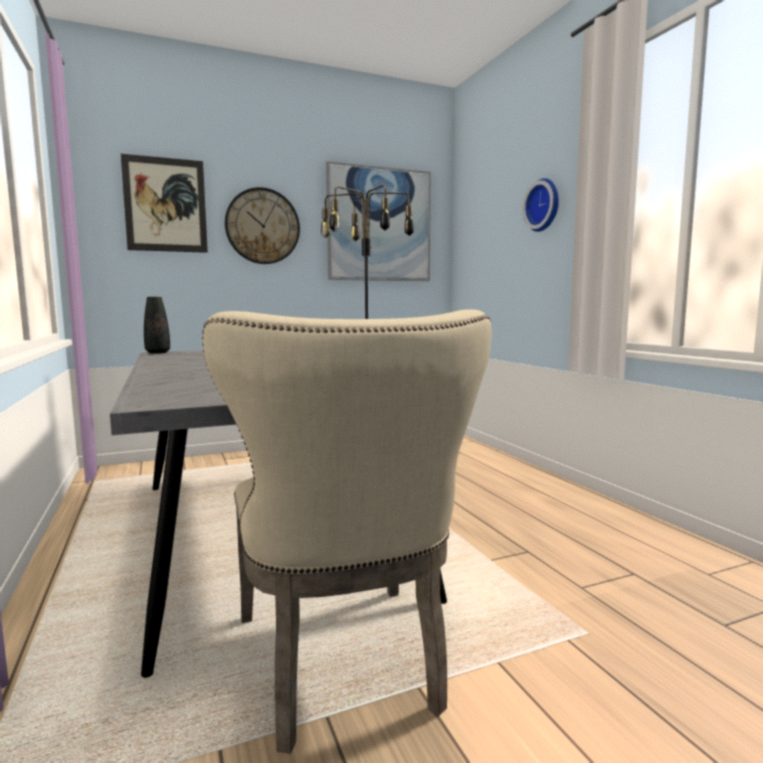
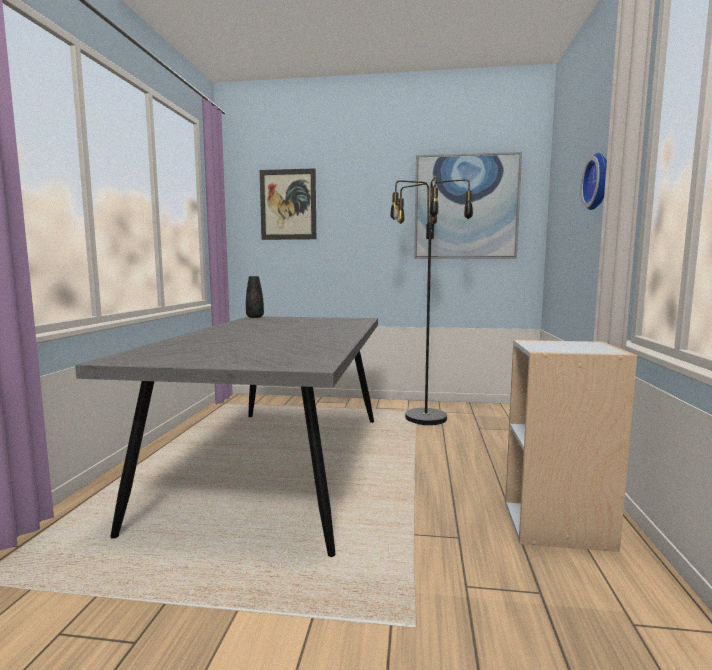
camera: 30 degrees right, 0 degrees up
beige chair [202,309,492,754] -> none
wall clock [225,187,300,264] -> none
none -> bookcase [505,340,637,552]

